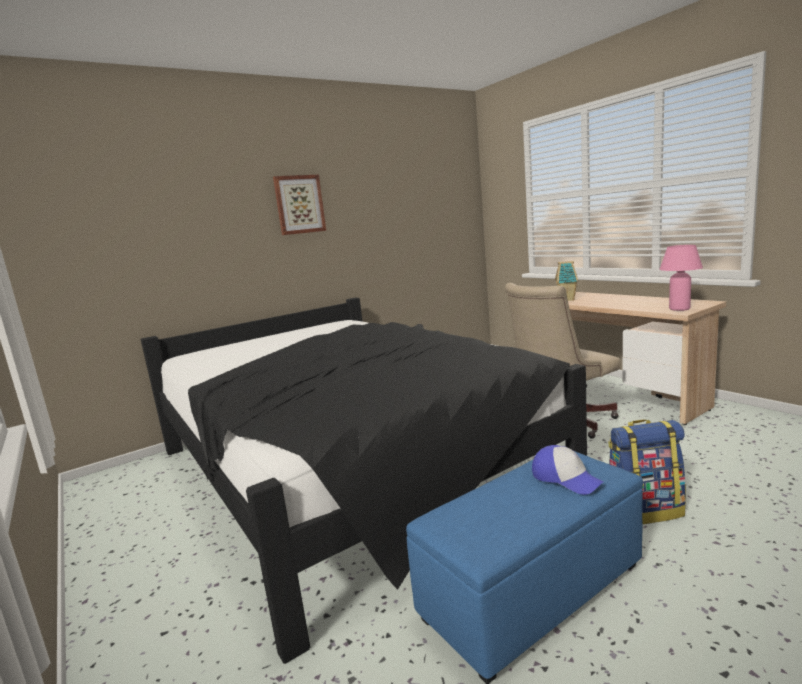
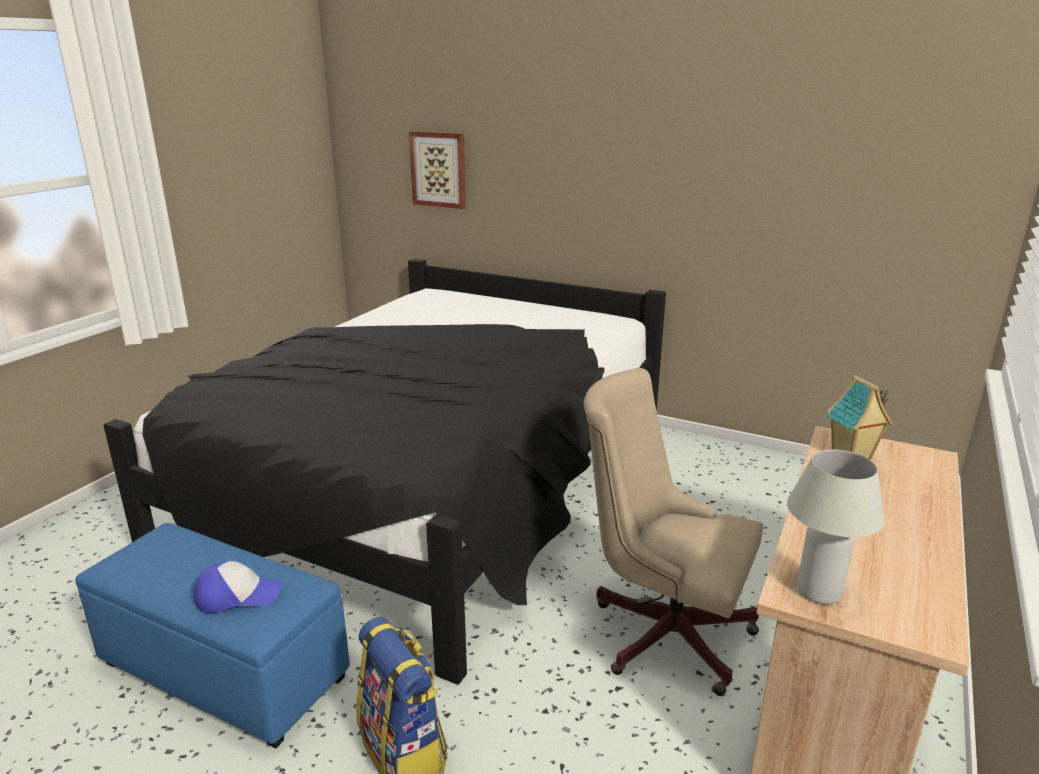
camera: 60 degrees right, 10 degrees up
picture [273,175,326,235] -> picture moved to [409,131,466,209]
cap [532,445,604,495] -> cap turned 120 degrees counterclockwise [194,561,282,613]
pink table lamp [659,245,703,311] -> white table lamp [787,449,885,605]

